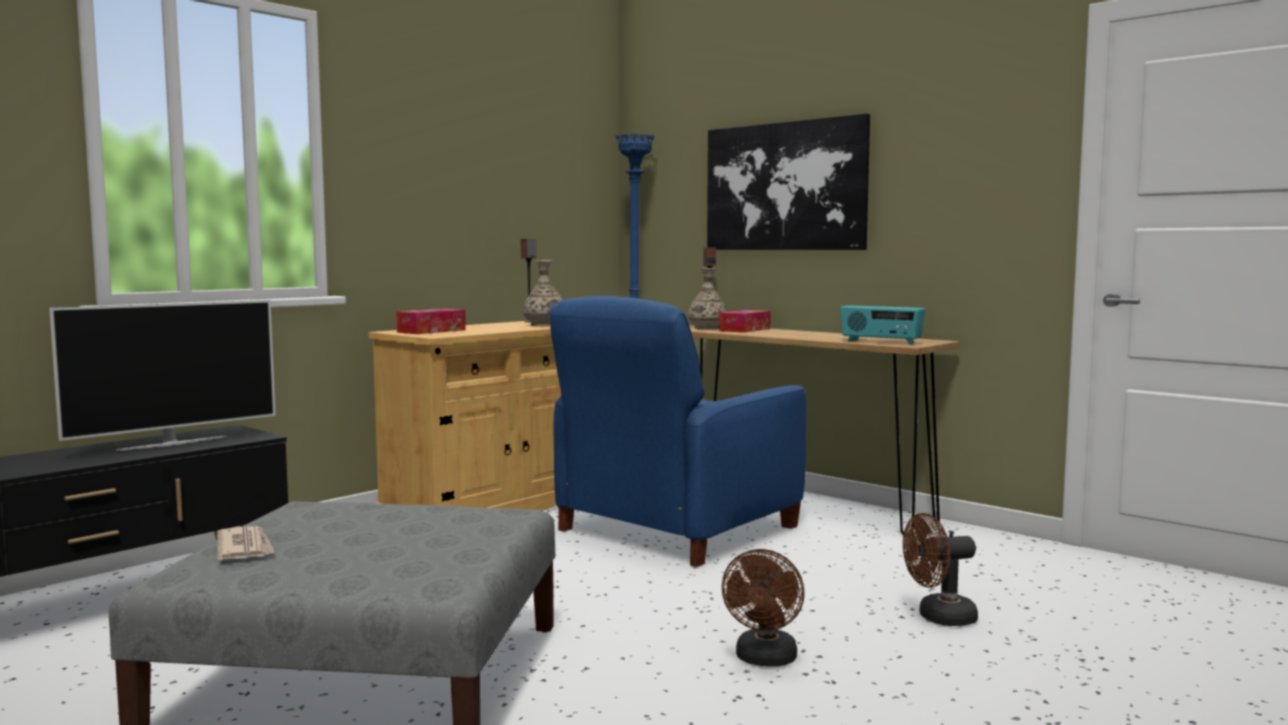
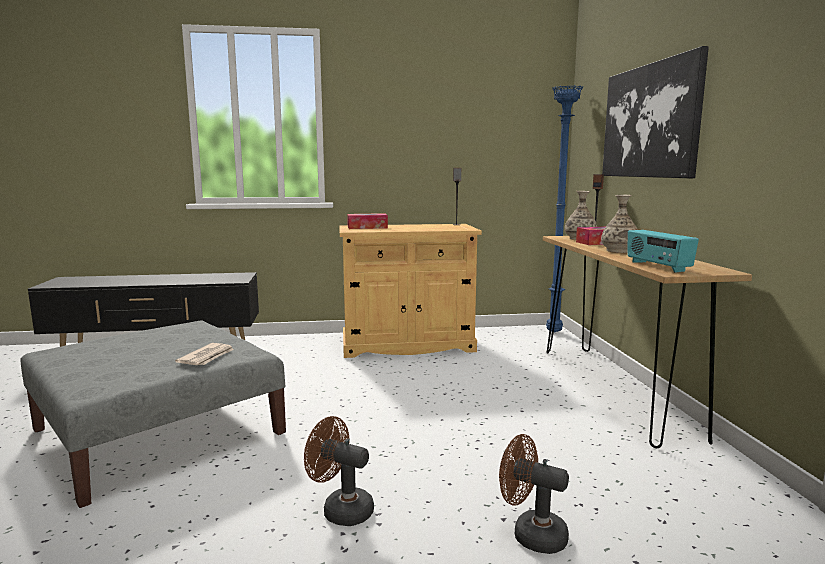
camera: 40 degrees right, 5 degrees up
television [49,300,276,451] -> none
newspaper [217,526,274,560] -> newspaper moved to [175,343,234,365]
vase [523,260,562,327] -> vase moved to [601,195,638,253]
blue armchair [549,296,807,567] -> none
brown fan [722,549,805,667] -> brown fan turned 60 degrees clockwise [304,416,374,526]

